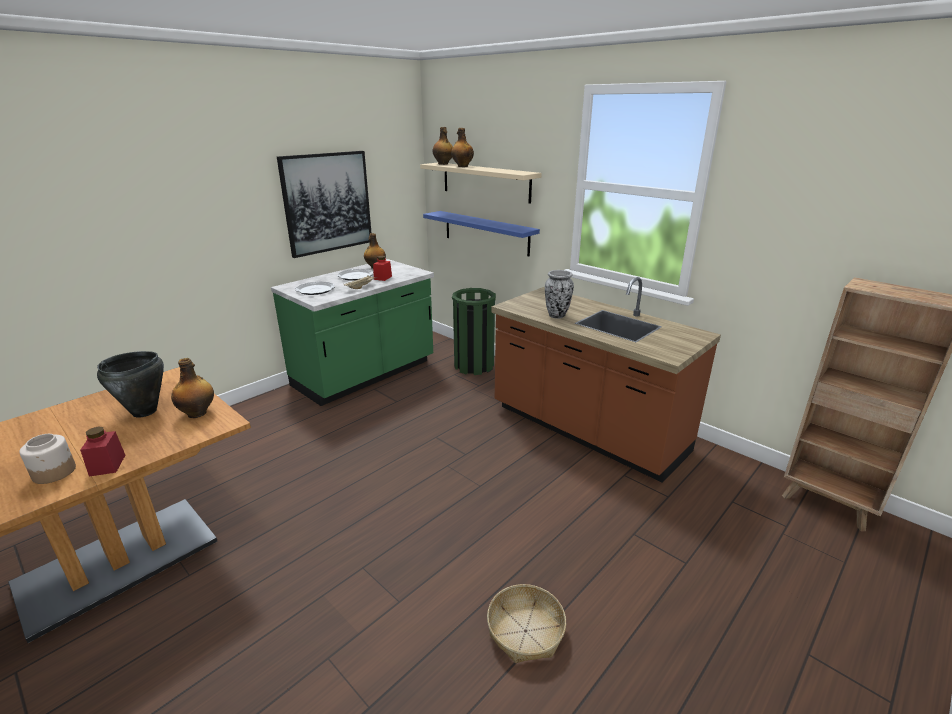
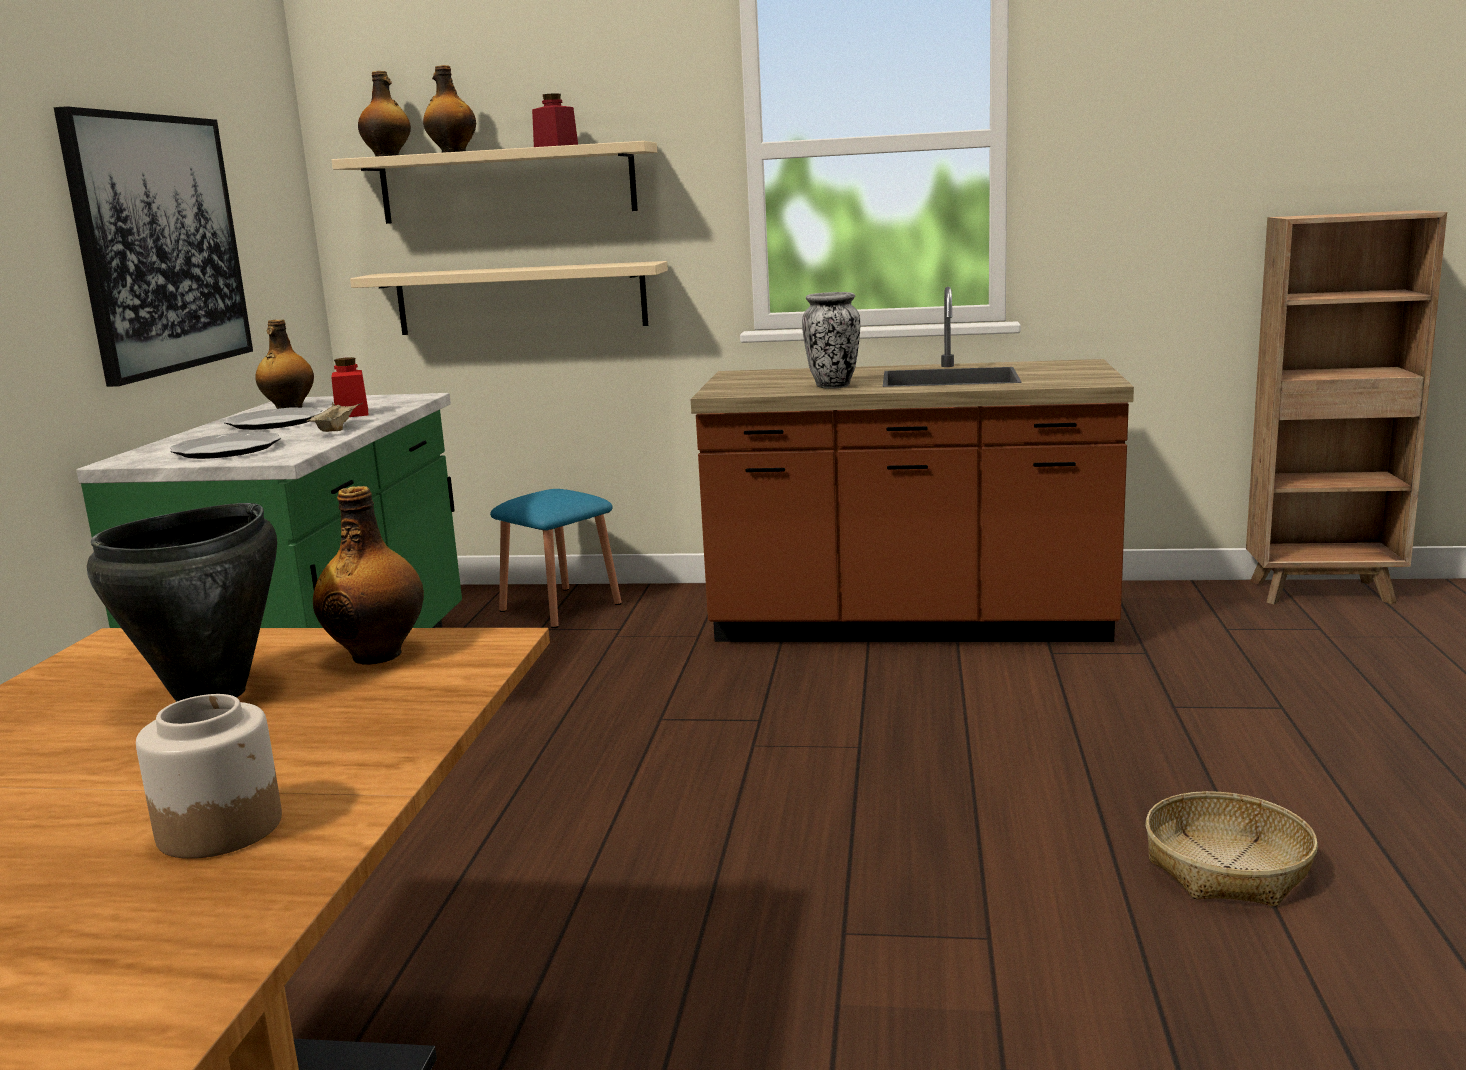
camera: 35 degrees left, 10 degrees down
red jar [80,427,125,477] -> red jar moved to [532,93,578,147]
blue shelf [423,211,540,257] -> beige shelf [350,261,668,335]
green trash can [452,288,496,375] -> blue stool [490,489,622,628]

